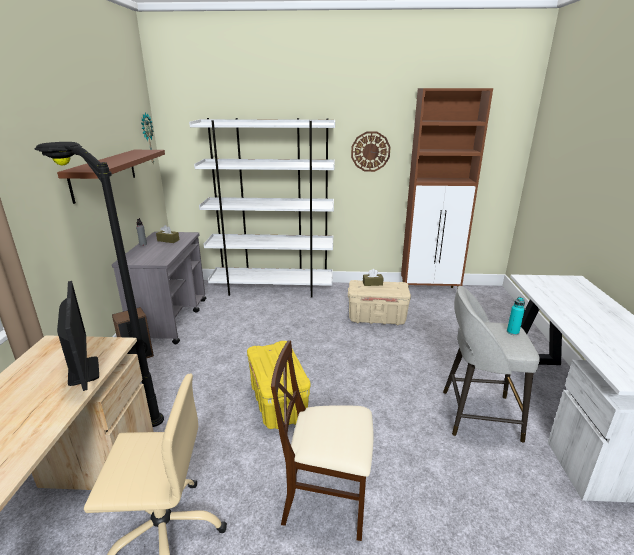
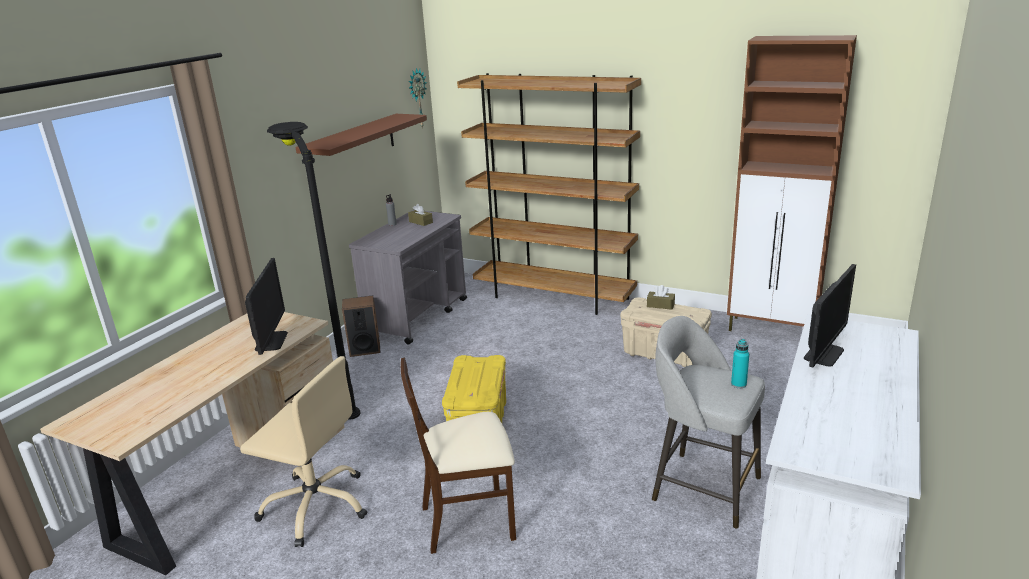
camera: 25 degrees right, 0 degrees up
white bookcase [189,118,335,298] -> brown bookcase [457,73,641,315]
beige chair [271,340,374,541] -> beige chair turned 45 degrees counterclockwise [401,358,516,554]
wall clock [351,131,391,172] -> none
none -> monitor [804,264,856,367]

